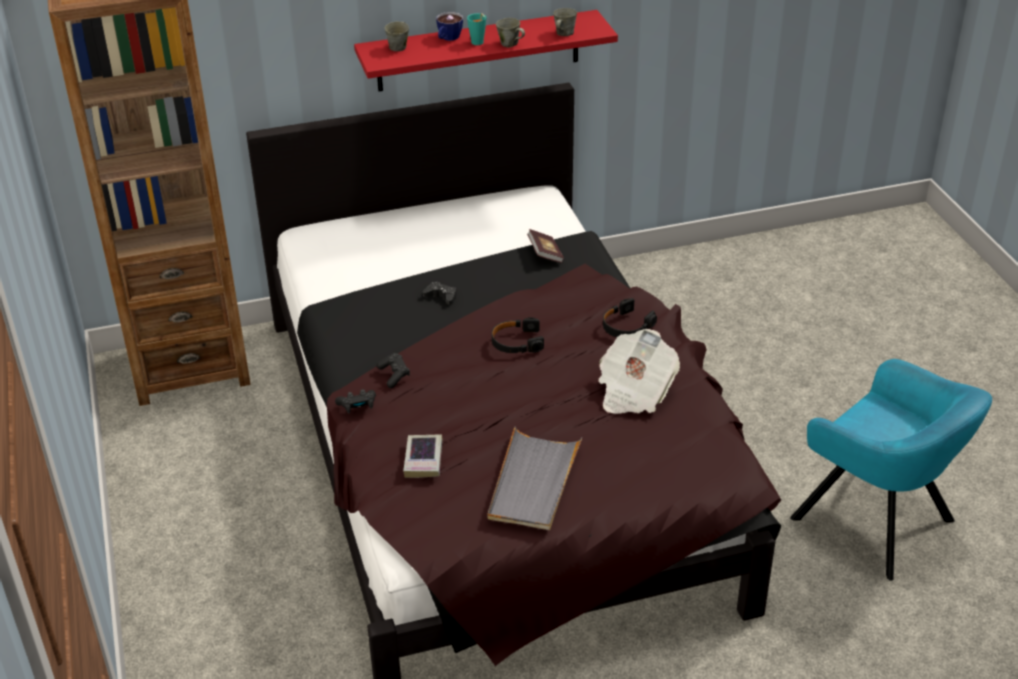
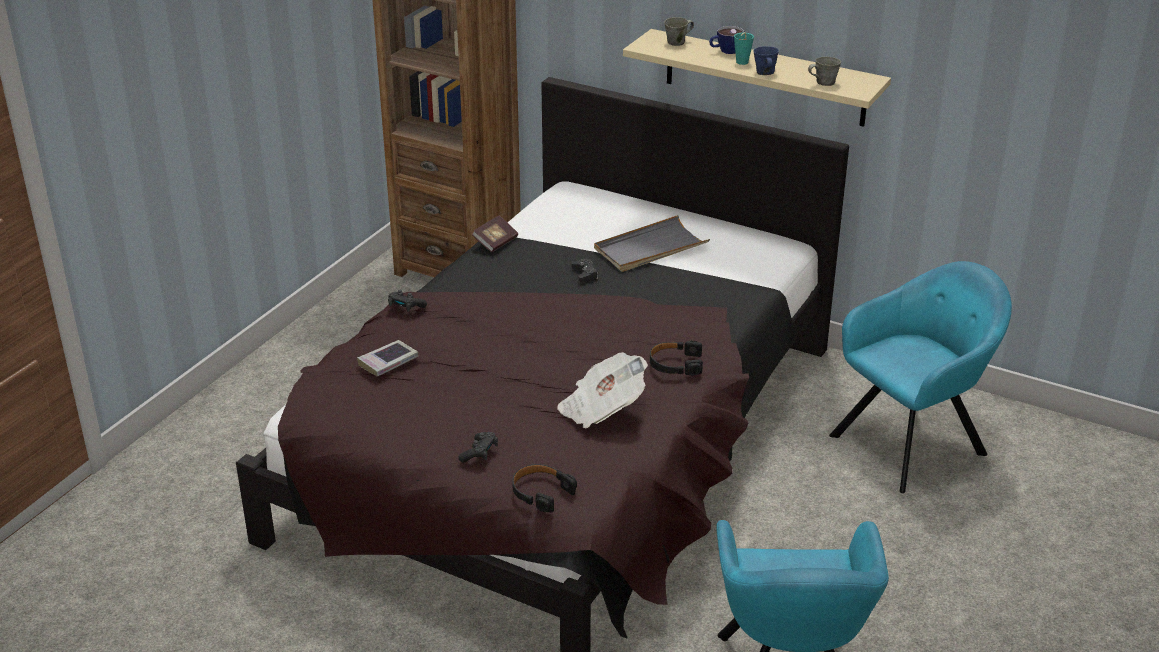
camera: 45 degrees right, 5 degrees down
red shelf [354,10,618,91] -> beige shelf [623,29,891,127]
black game controller [377,353,410,388] -> black game controller moved to [459,432,498,463]
grey tray [488,427,582,530] -> grey tray moved to [594,215,710,272]
black headphones [492,317,544,353] -> black headphones moved to [512,464,577,513]
grey mug [496,18,525,48] -> blue mug [753,46,779,75]
book [527,229,564,263] -> book moved to [472,216,518,252]
none -> turquoise armchair [829,261,1012,493]

